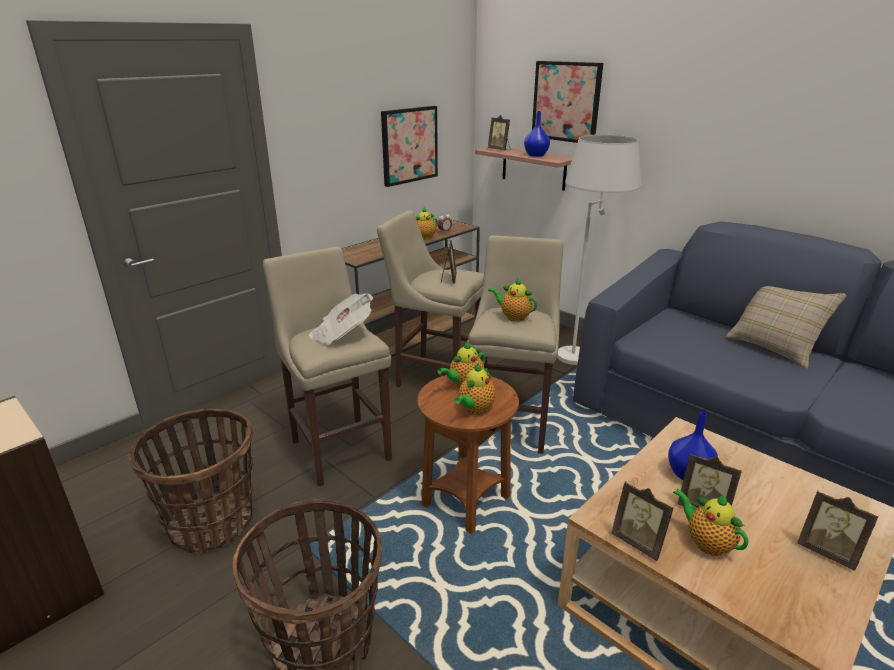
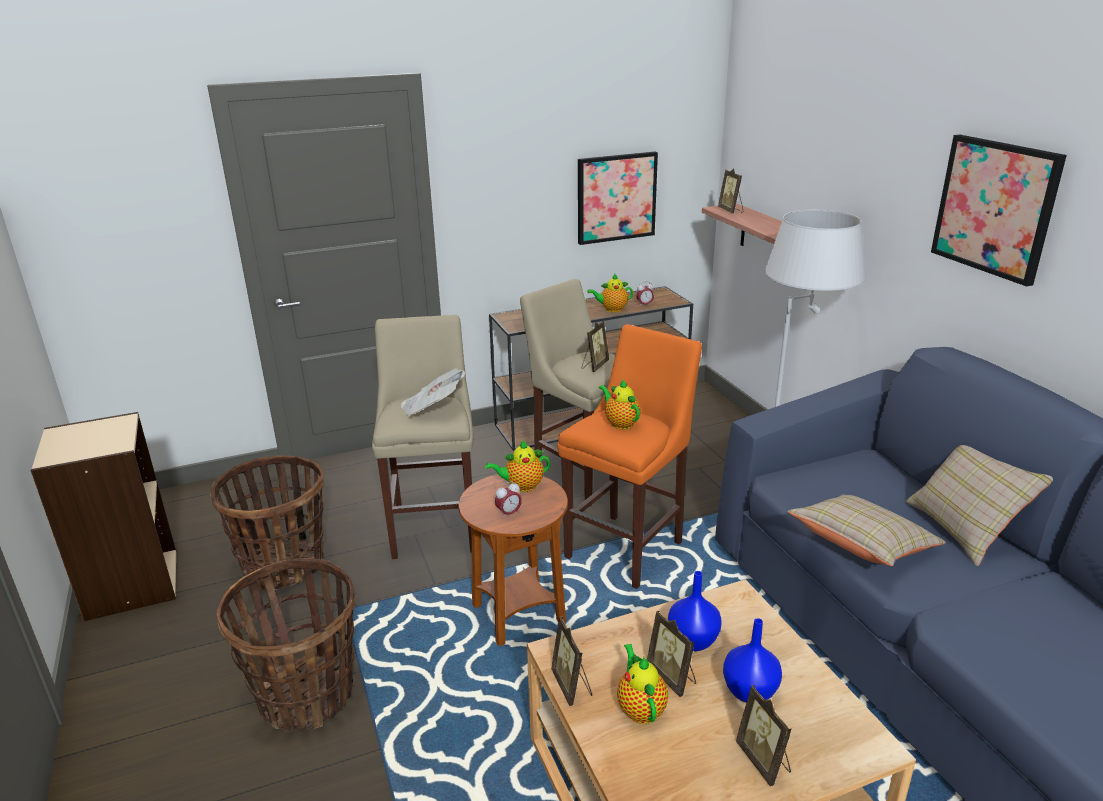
camera: 25 degrees right, 0 degrees up
teapot [455,364,496,414] -> alarm clock [495,481,522,519]
beige stool [467,235,563,454] -> orange stool [557,324,702,589]
blue vase [524,111,550,157] -> blue vase moved to [723,618,782,703]
picture [532,61,603,143] -> picture moved to [931,135,1067,287]
none -> beige pillow [788,494,946,566]

